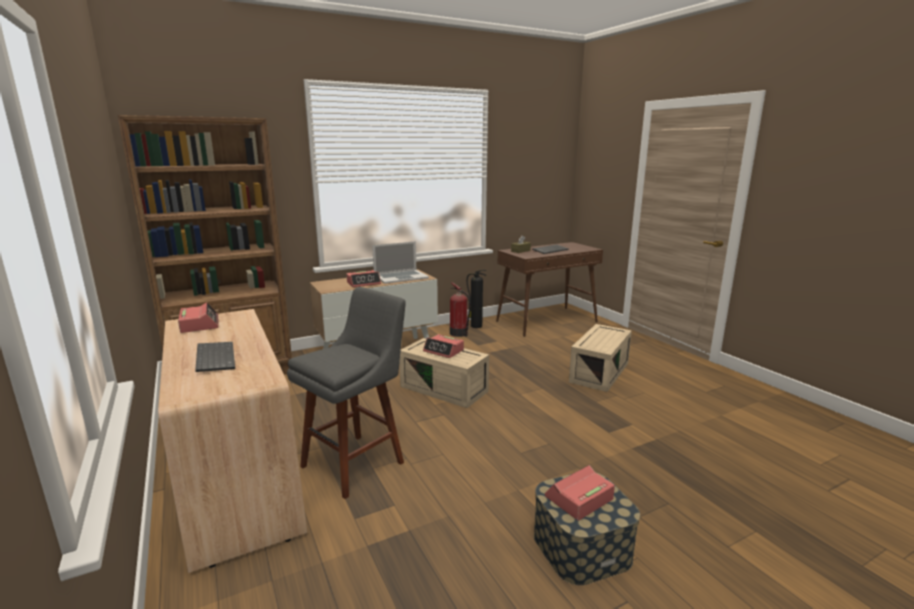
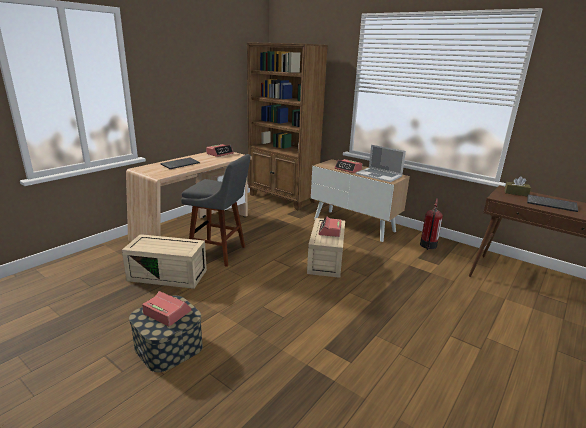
camera: 65 degrees right, 5 degrees up
fire extinguisher [467,270,487,328] -> none
beige storage box [569,324,632,392] -> beige storage box moved to [122,234,207,289]

